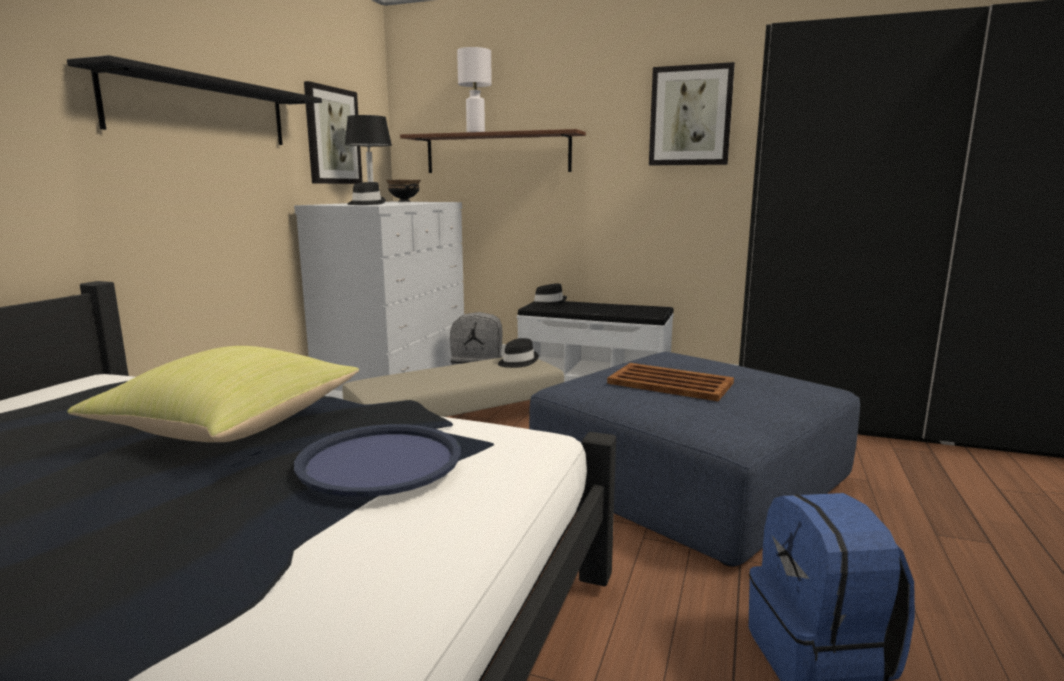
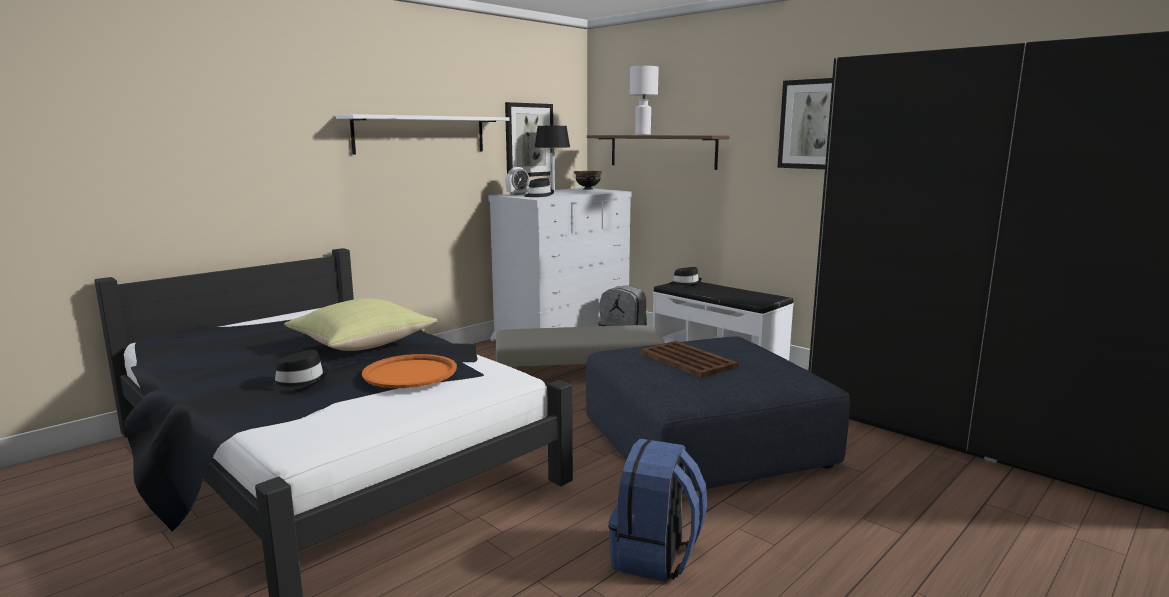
camera: 25 degrees right, 0 degrees up
black shelf [67,55,322,145] -> white shelf [336,114,509,155]
blue tray [294,424,461,497] -> orange tray [362,354,457,388]
black hat [498,338,539,368] -> black hat moved to [268,350,329,391]
none -> alarm clock [506,167,529,195]

